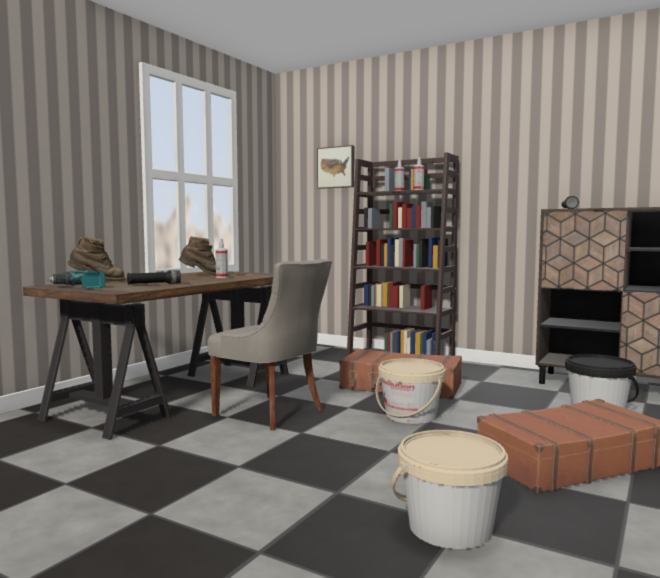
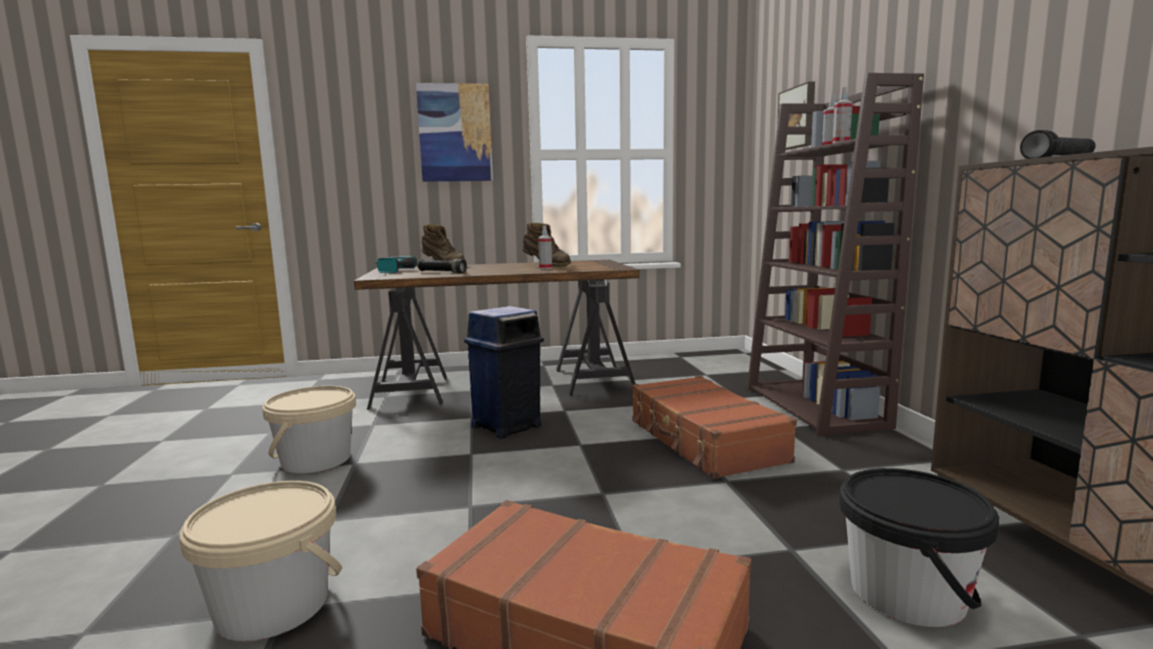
camera: 50 degrees right, 5 degrees up
grey chair [207,259,332,430] -> blue trash can [464,306,544,439]
beige bucket [376,358,446,424] -> beige bucket moved to [262,386,356,474]
none -> picture [416,83,493,182]

